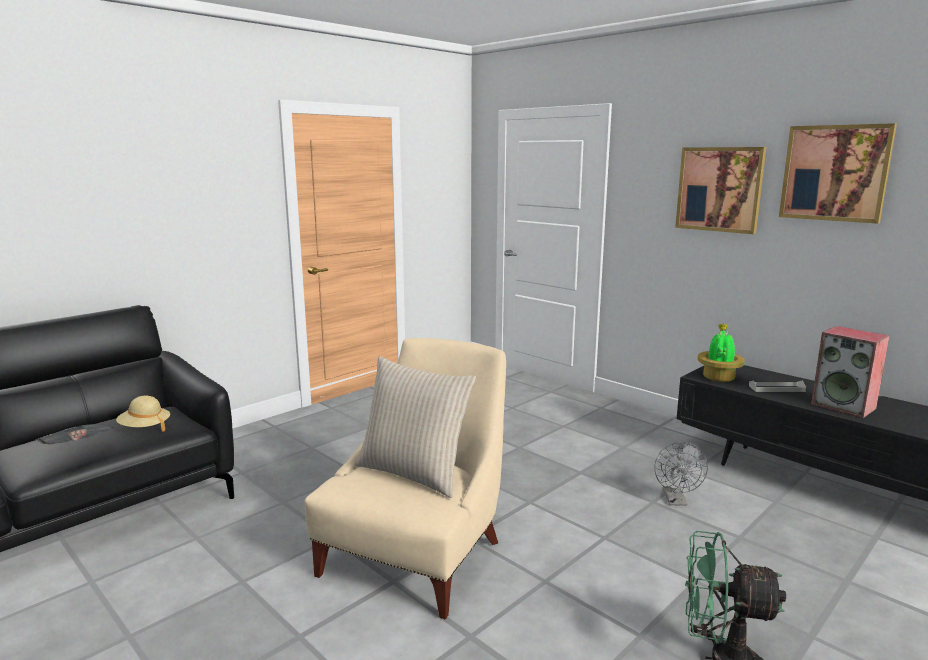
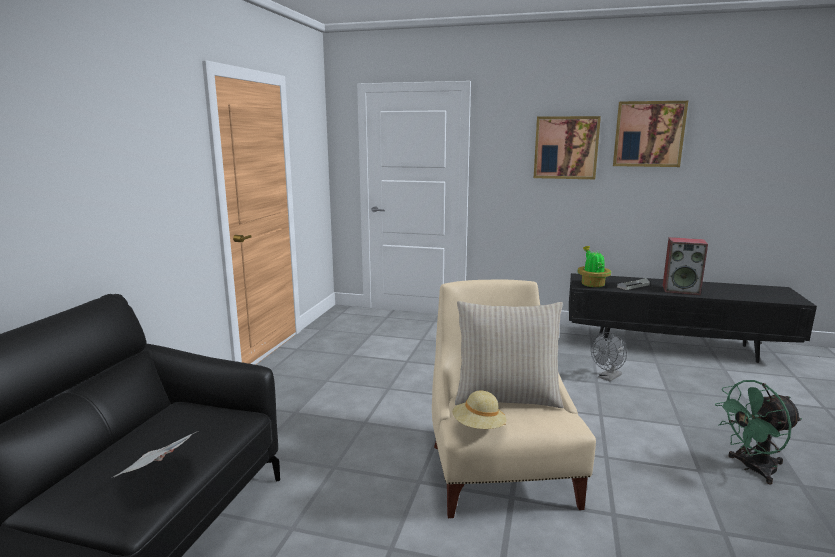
camera: 30 degrees left, 0 degrees up
beige hat [116,396,170,432] -> beige hat moved to [452,391,506,429]
grey fan [654,442,708,506] -> grey fan turned 75 degrees clockwise [591,332,627,381]

